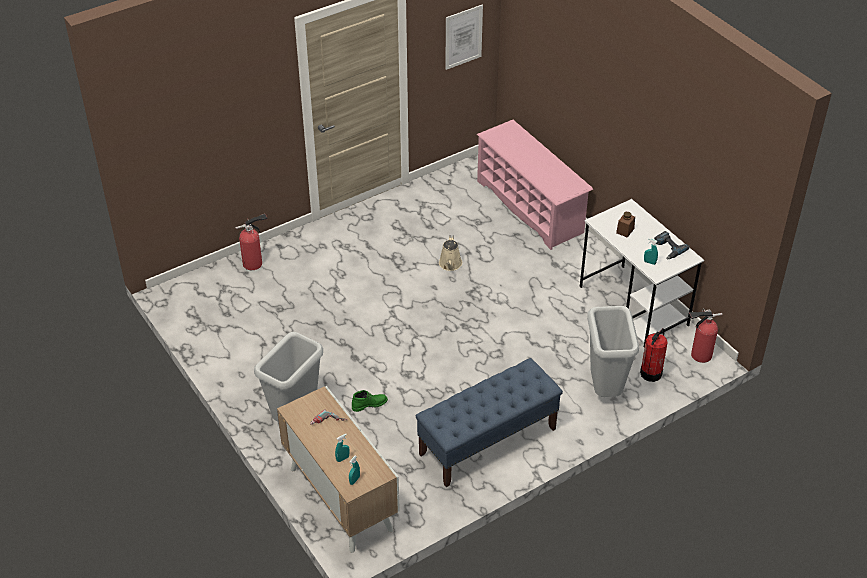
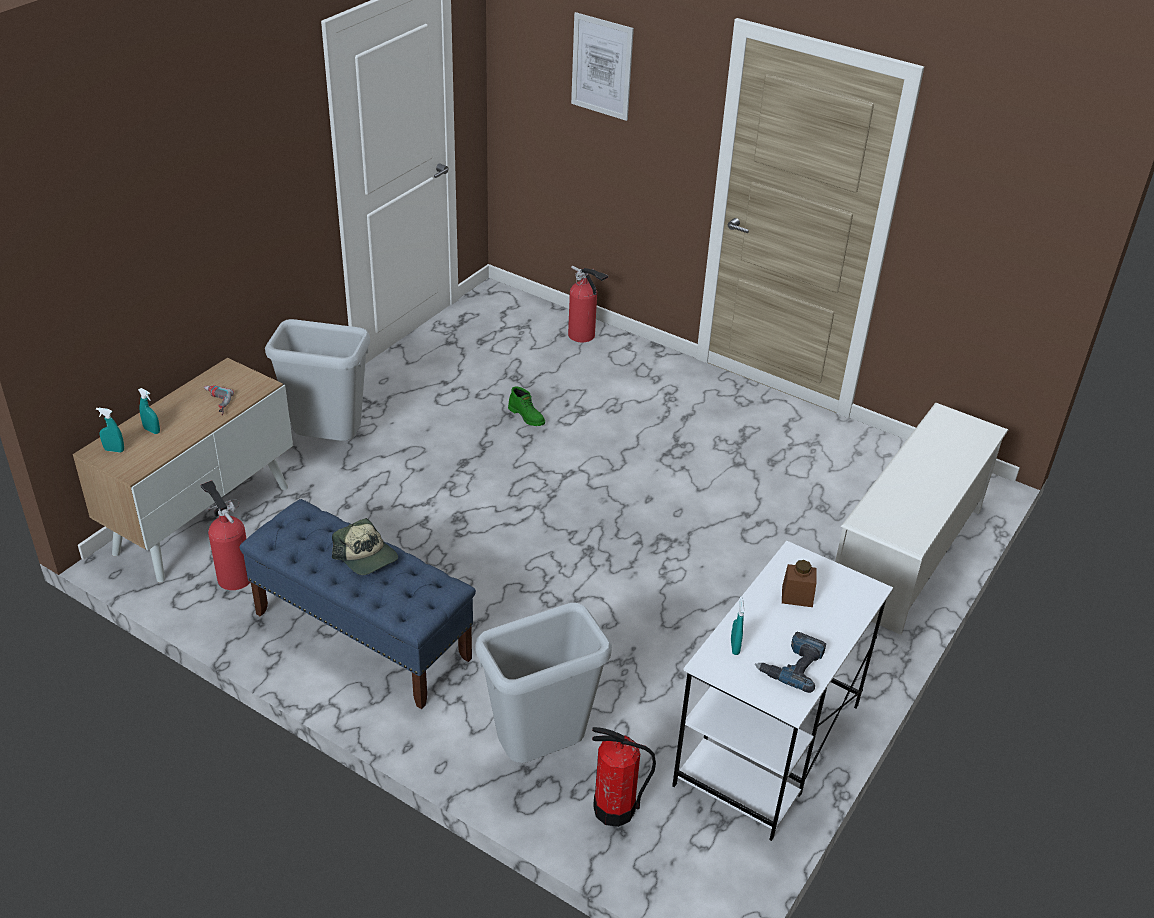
camera: 65 degrees right, 5 degrees down
green boot [352,390,388,412] -> green boot moved to [508,386,545,426]
beige watering can [439,235,462,271] -> none
picture [445,5,483,70] -> picture moved to [571,12,634,121]
pink shoe rack [477,120,593,250] -> white shoe rack [835,403,1008,635]
fire extinguisher [689,308,723,363] -> fire extinguisher moved to [200,480,250,590]
none -> cap [332,518,398,575]

